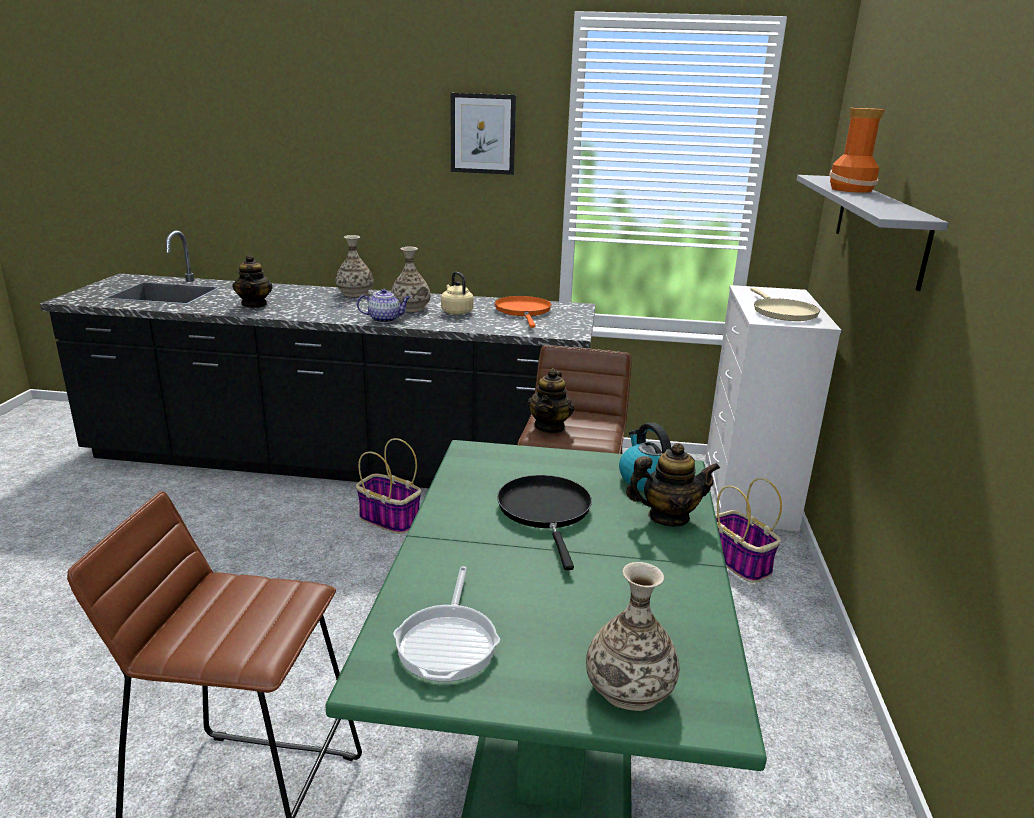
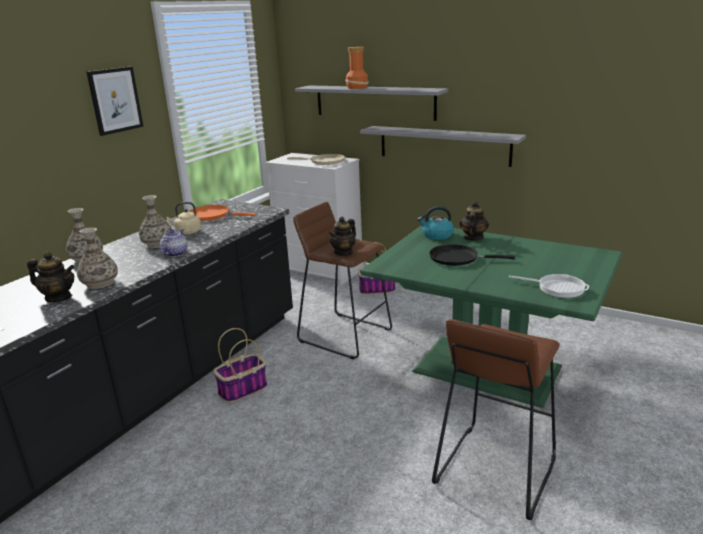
camera: 65 degrees left, 0 degrees up
teapot [528,368,574,434] -> teapot turned 90 degrees clockwise [328,217,356,256]
vase [586,562,679,711] -> vase moved to [77,228,118,289]
none -> grey shelf [360,126,526,167]

